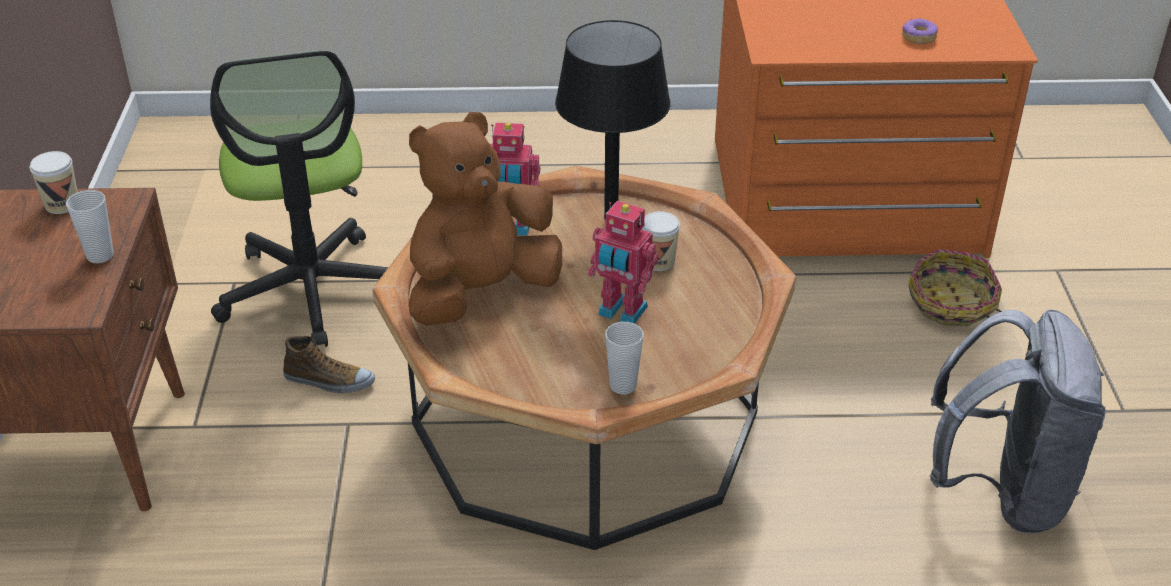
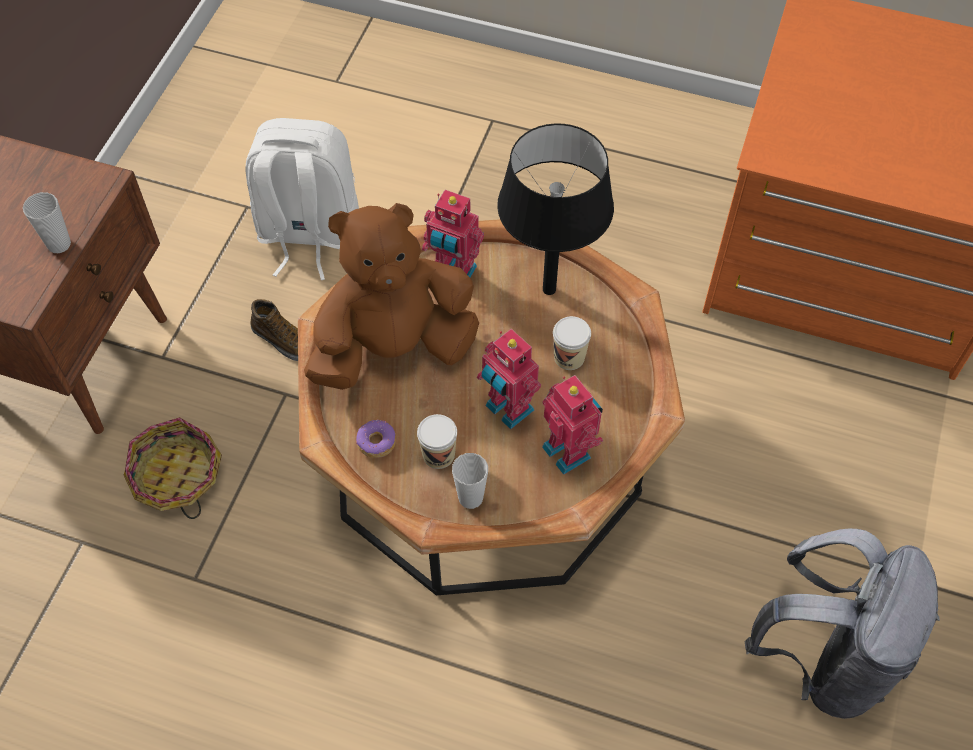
camera: 20 degrees right, 20 degrees up
cup [30,151,78,214] -> cup moved to [417,414,457,469]
office chair [210,50,388,347] -> white backpack [245,118,359,280]
donut [902,18,938,44] -> donut moved to [356,419,396,458]
basket [909,249,1002,326] -> basket moved to [124,417,222,519]
none -> toy robot [542,375,603,475]

